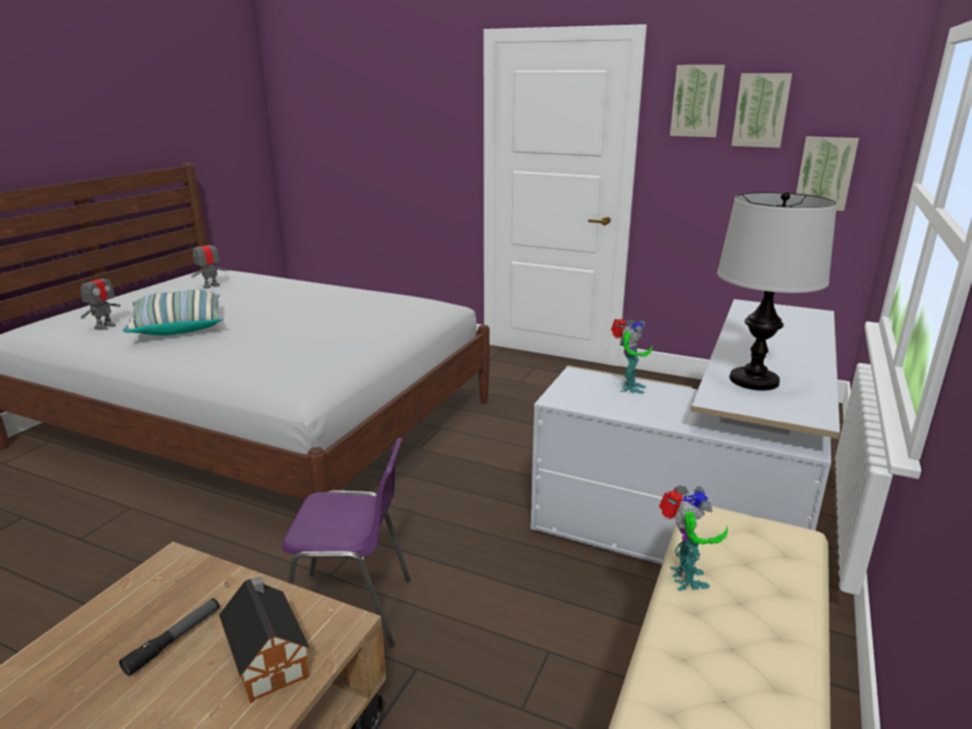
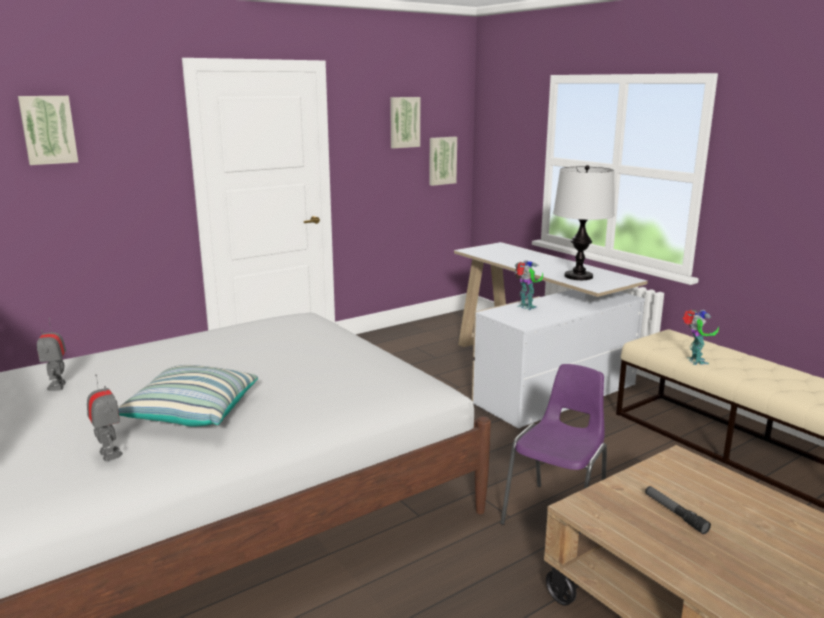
camera: 60 degrees left, 5 degrees down
toy house [219,576,310,703] -> none
toy robot [659,485,728,591] -> toy robot turned 60 degrees clockwise [683,309,719,365]
picture [670,65,725,137] -> picture moved to [18,96,78,165]

